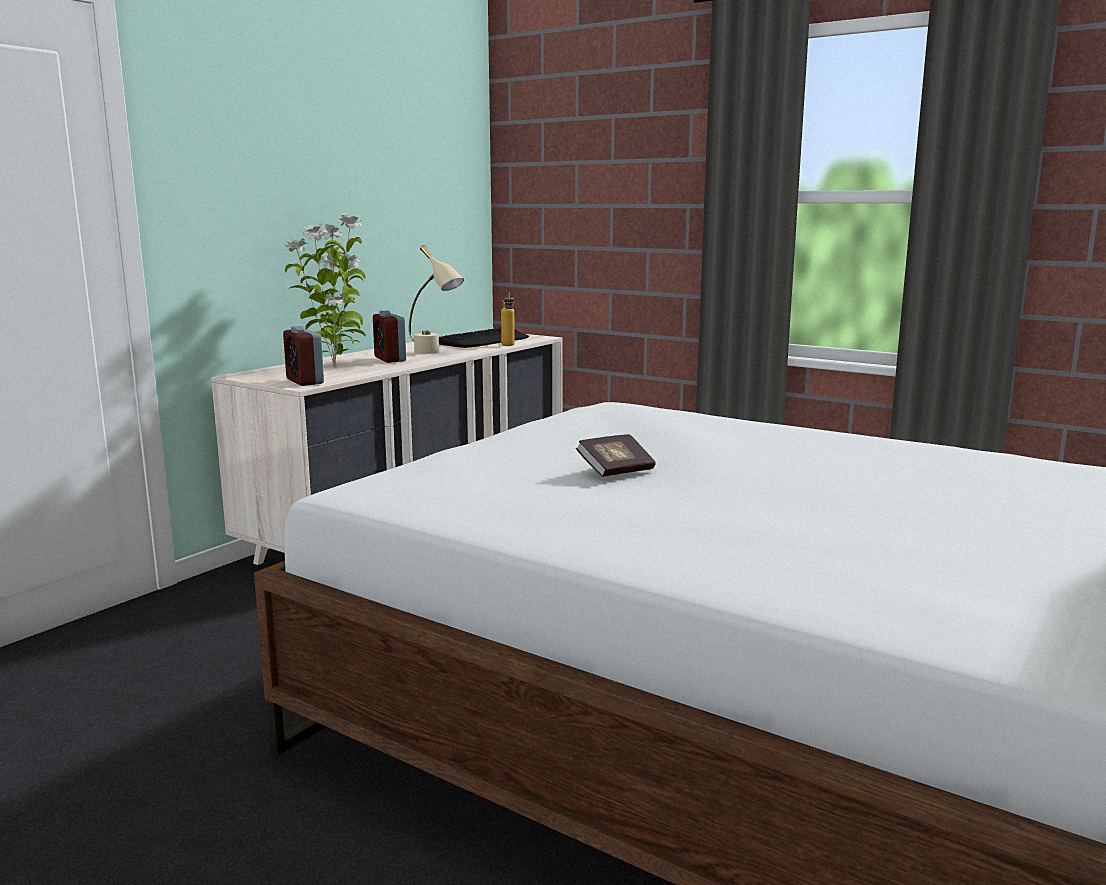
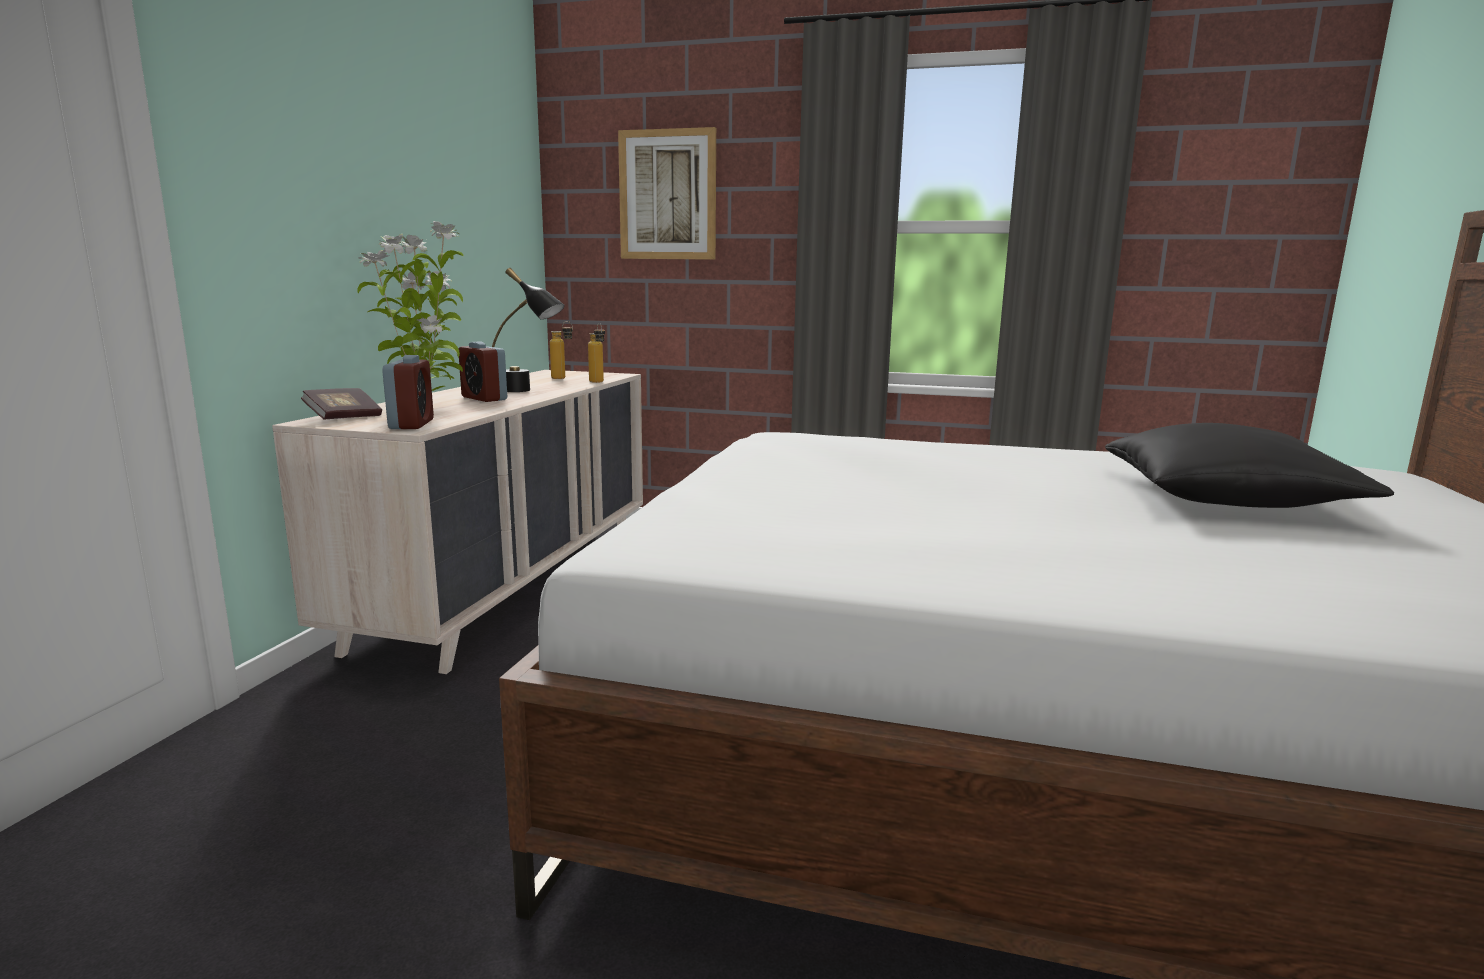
camera: 20 degrees left, 0 degrees up
alarm clock [283,326,324,386] -> alarm clock turned 135 degrees counterclockwise [382,355,434,429]
beige table lamp [409,245,464,354] -> black table lamp [492,268,565,392]
keyboard [439,328,529,348] -> bottle [550,321,573,379]
book [576,434,656,477] -> book moved to [301,388,382,420]
none -> picture [618,127,716,260]
none -> black pillow [1105,423,1394,508]

